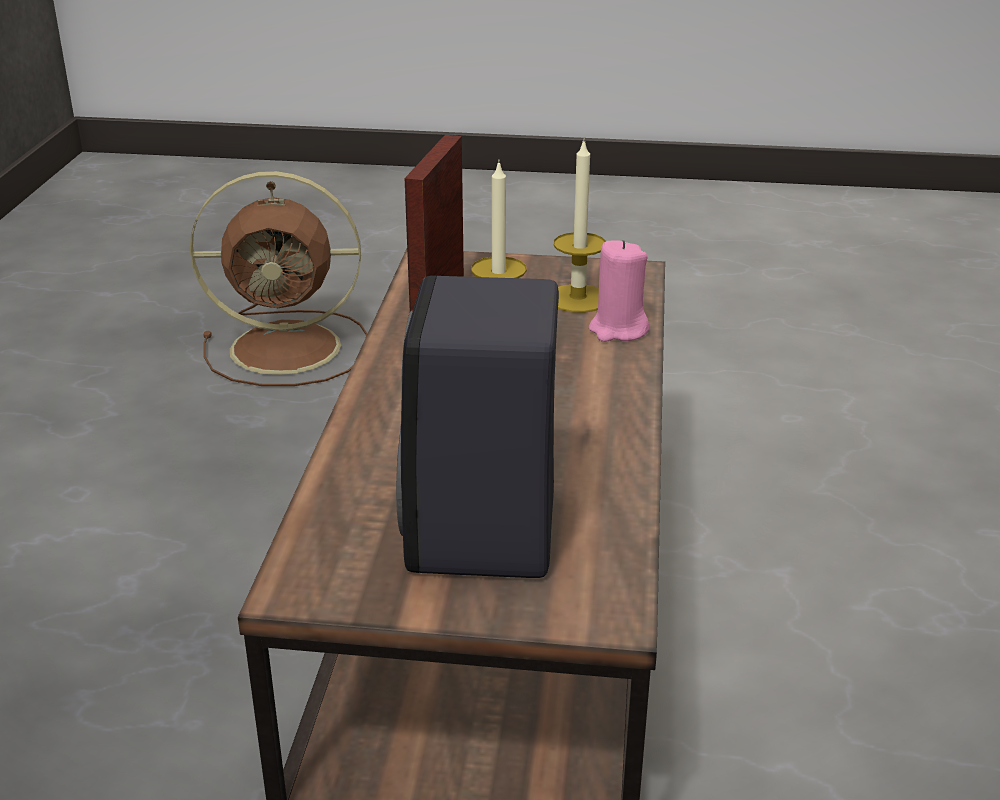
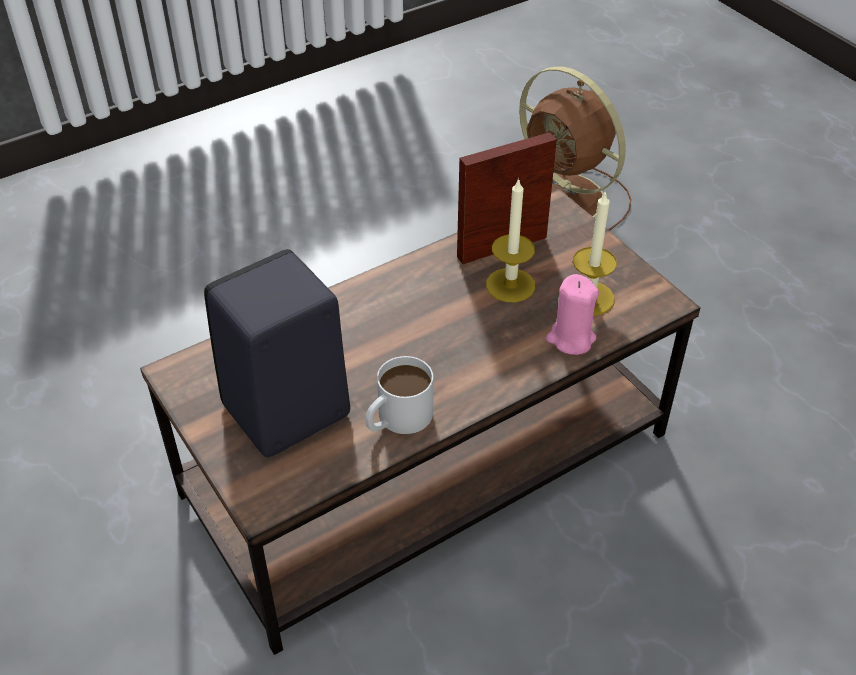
camera: 50 degrees right, 15 degrees up
none -> white mug [365,356,433,434]

